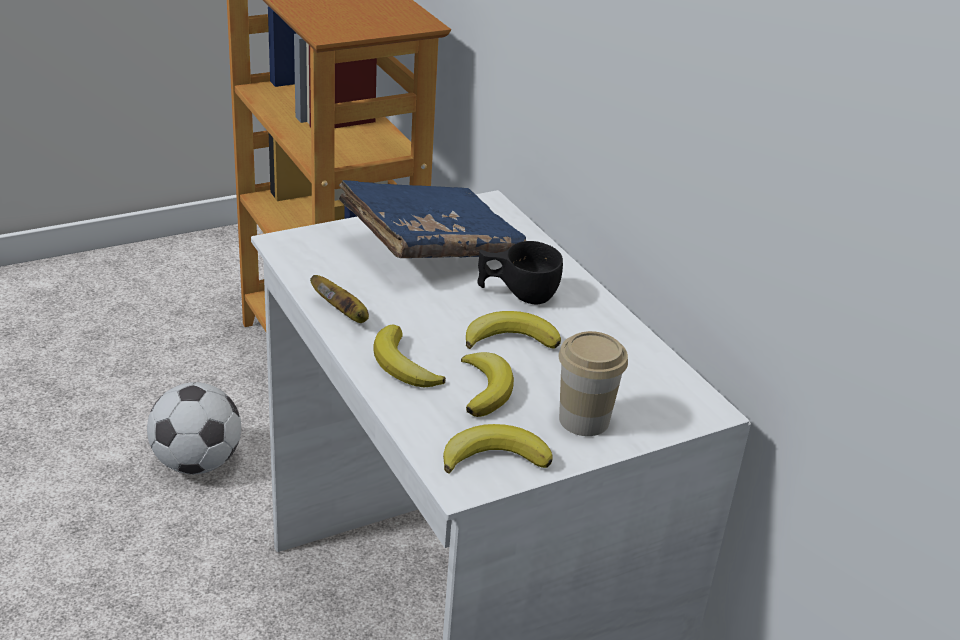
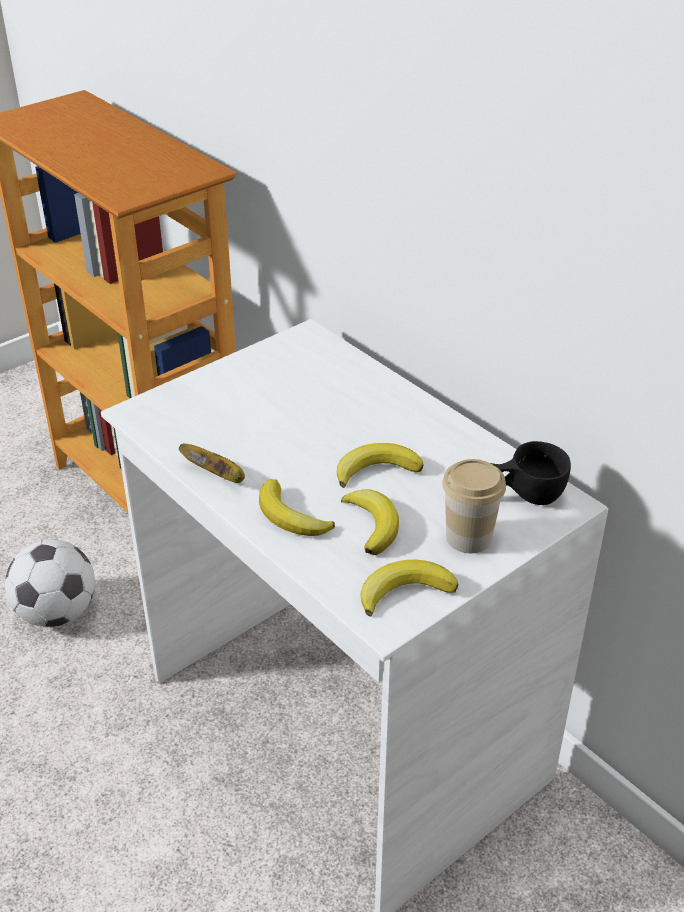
camera: 10 degrees left, 5 degrees up
blue book [339,180,526,258] -> none
black cup [477,241,563,305] -> black cup moved to [491,441,571,505]

